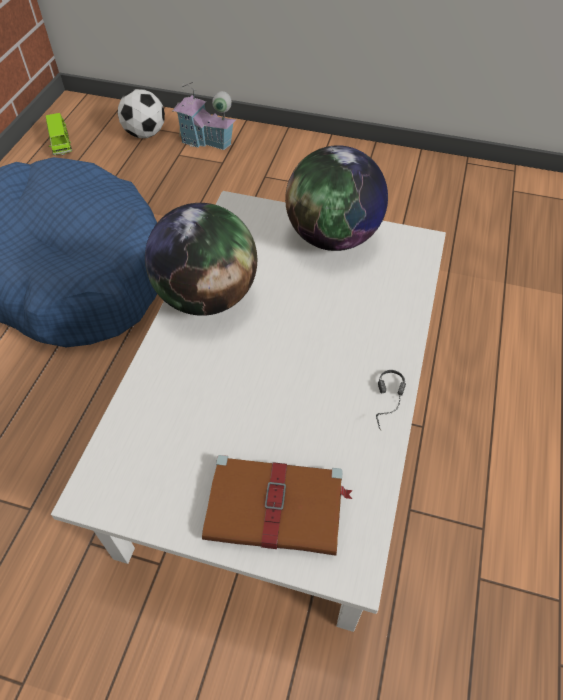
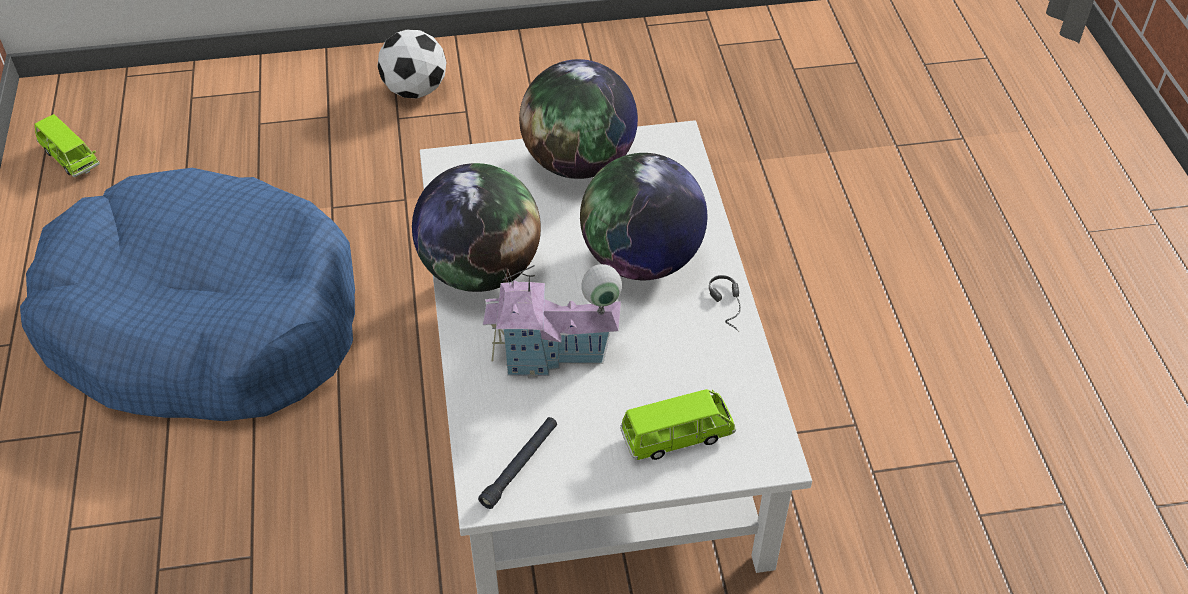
camera: 25 degrees left, 5 degrees down
football [118,89,165,138] -> football moved to [378,29,446,98]
toy house [173,82,236,150] -> toy house moved to [483,264,622,379]
brown book [202,455,353,556] -> green toy car [620,389,736,460]
none -> black flashlight [478,417,557,509]
none -> globe [580,153,707,280]

